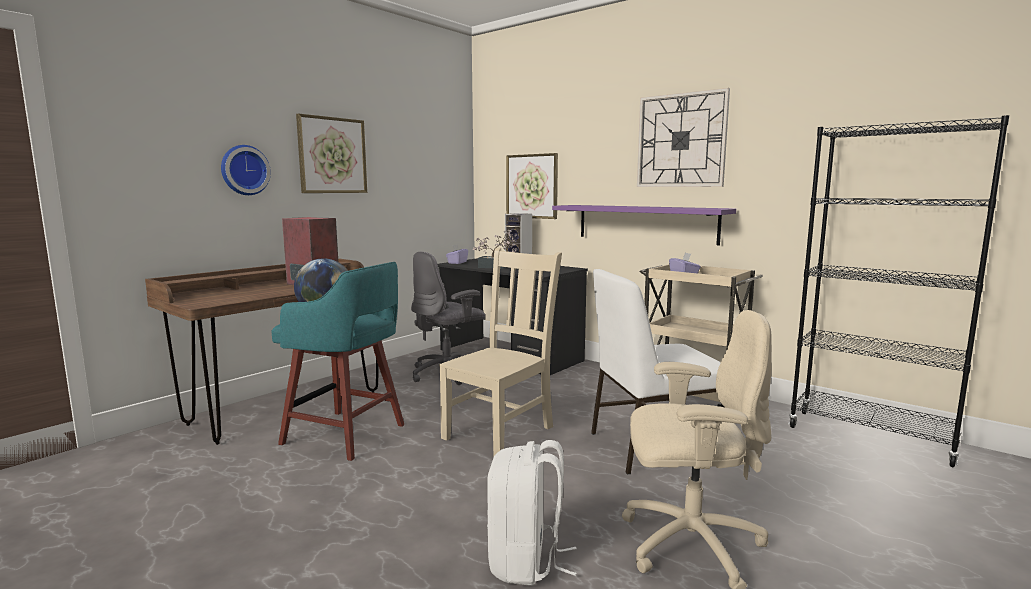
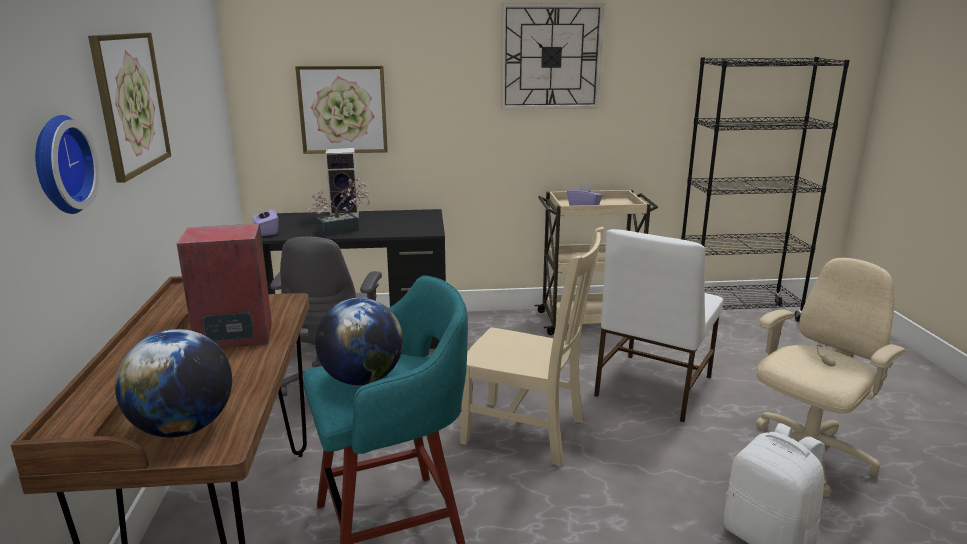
camera: 45 degrees left, 10 degrees up
beige chair [439,247,562,456] -> beige chair turned 120 degrees clockwise [460,227,604,467]
purple shelf [552,205,736,246] -> none
none -> globe [115,329,232,438]

